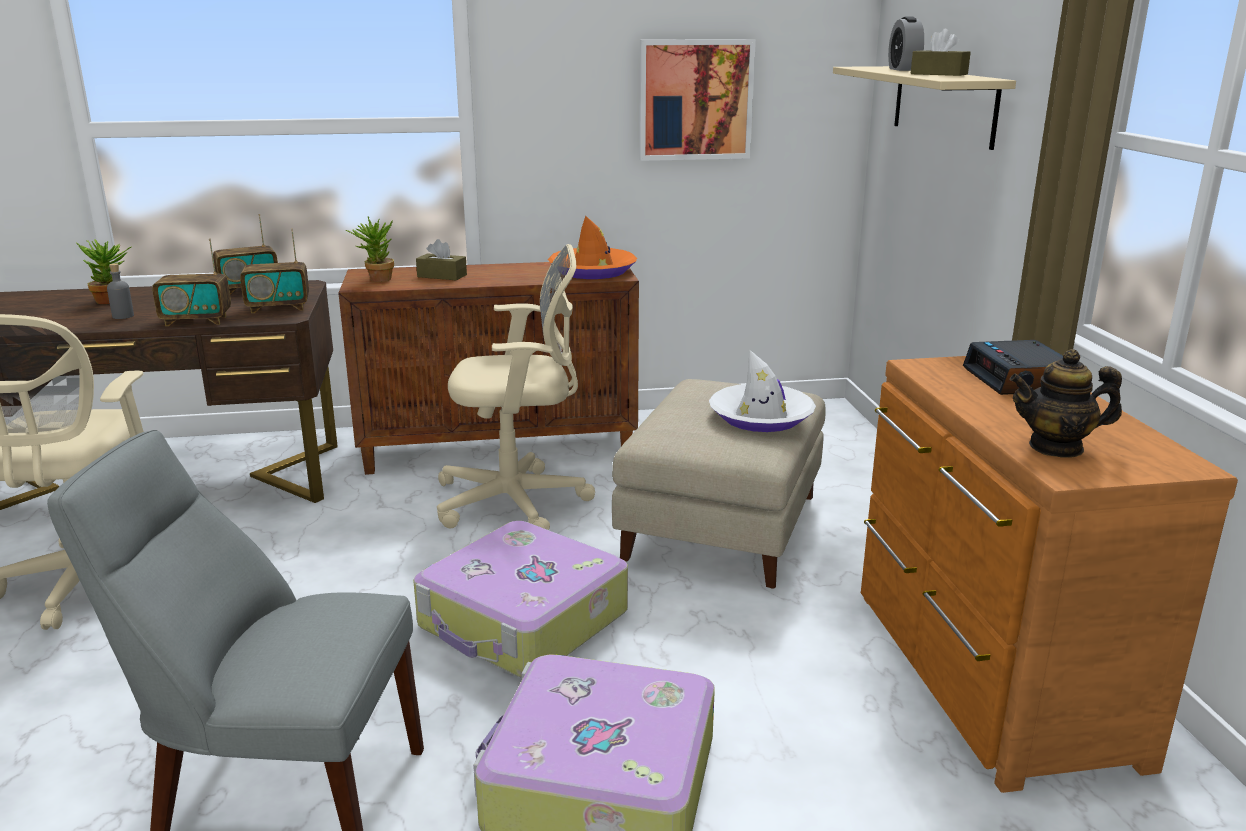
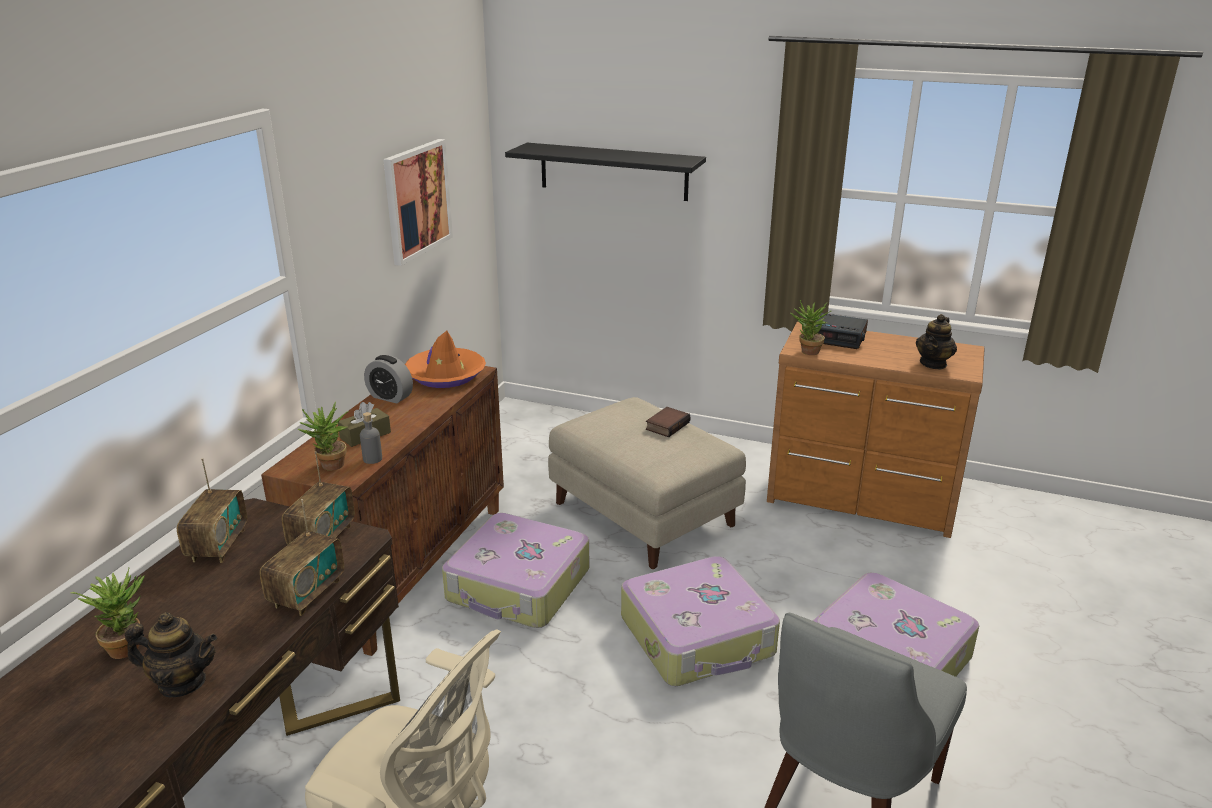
camera: 60 degrees left, 5 degrees up
grey bottle [107,263,134,319] -> grey bottle moved to [360,412,382,464]
beige office chair [437,244,595,530] -> suitcase [442,513,589,628]
white hat [709,349,816,432] -> book [646,407,691,437]
beige shelf [833,66,1016,150] -> black shelf [505,143,706,201]
alarm clock [888,17,924,71] -> alarm clock moved to [364,355,413,403]
brown tissue box [911,29,971,76] -> none
none -> teapot [124,612,217,697]
none -> potted plant [790,300,831,355]

